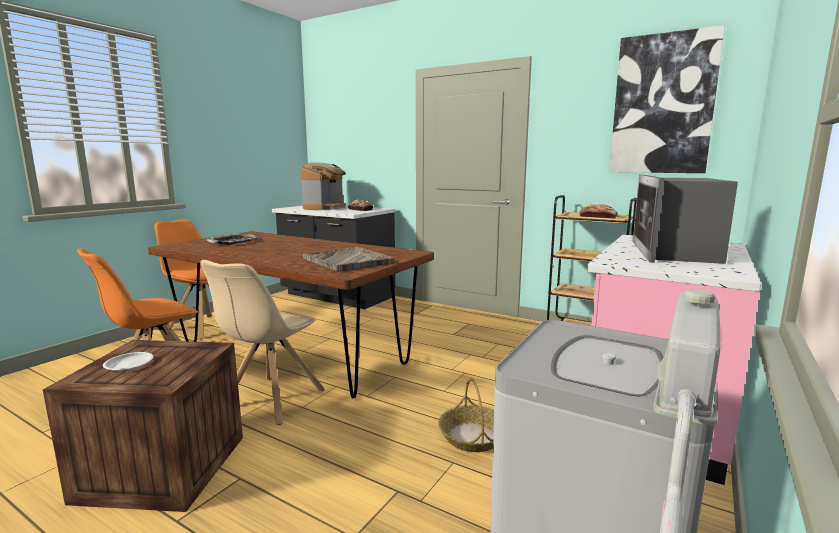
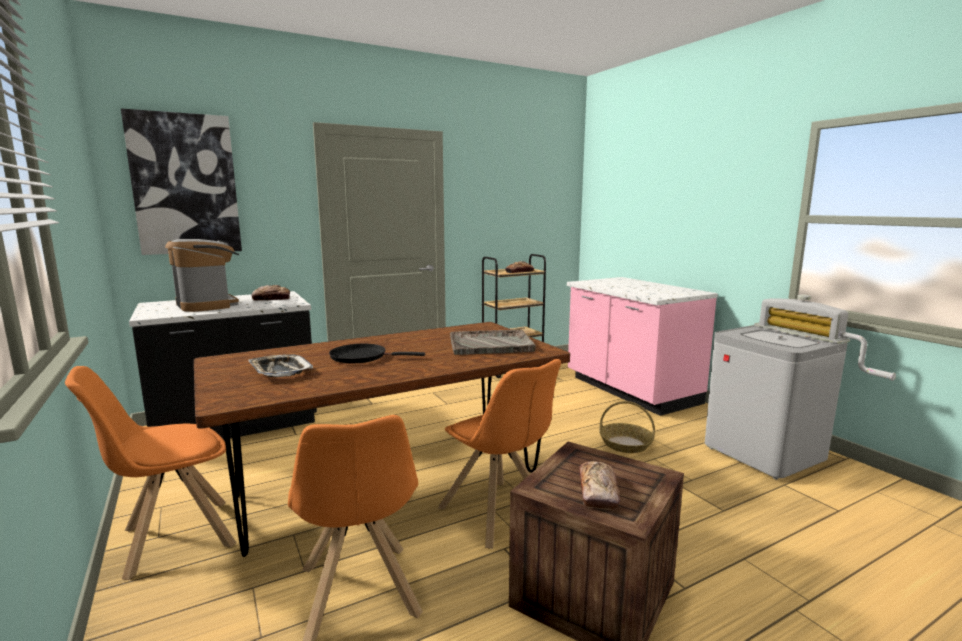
camera: 60 degrees left, 0 degrees up
white plate [103,352,153,371] -> bread [579,461,620,510]
beige chair [200,260,325,425] -> orange chair [438,359,561,548]
picture [609,25,725,173] -> picture moved to [121,108,242,255]
microwave [632,174,738,264] -> none
none -> black frying pan [329,344,425,363]

